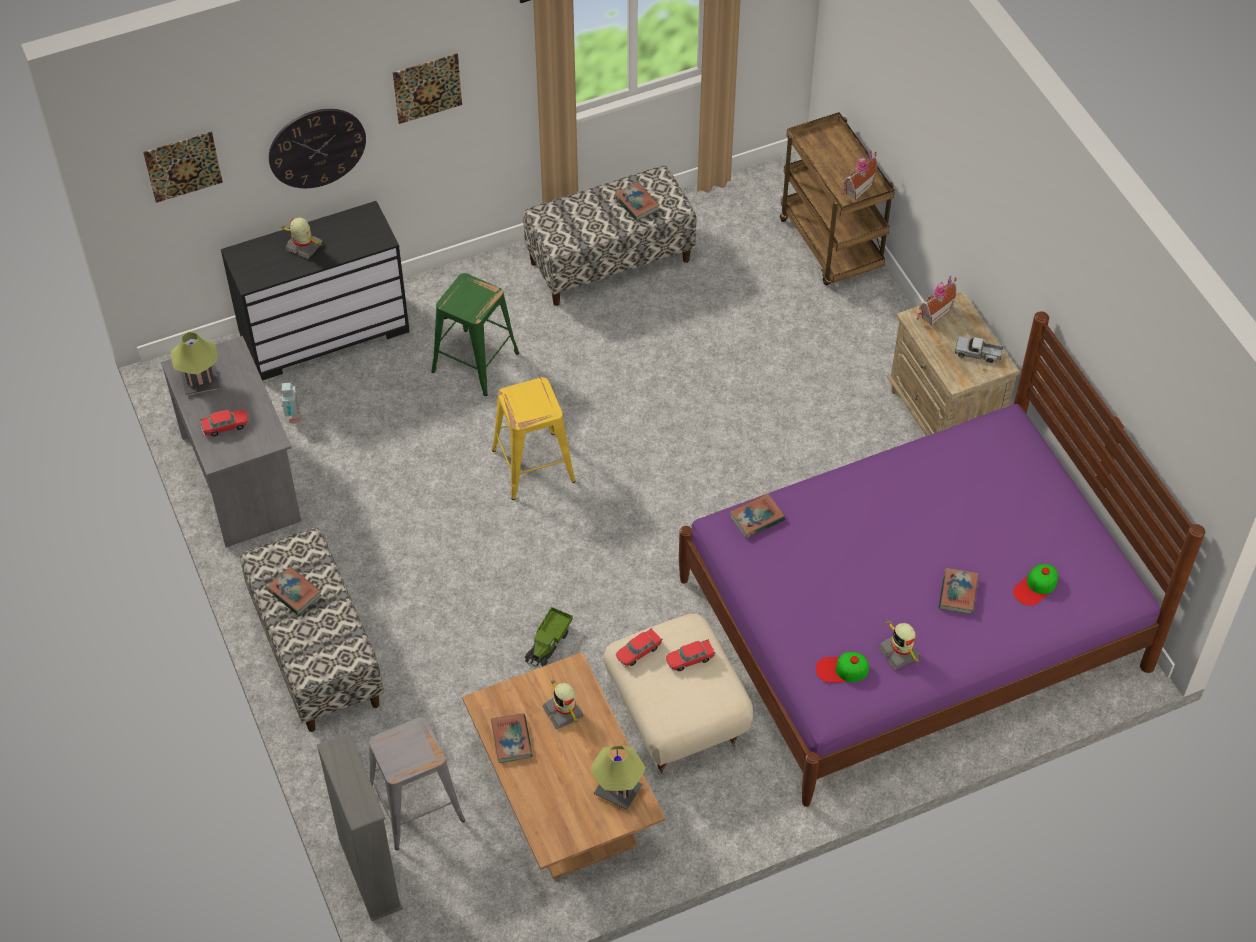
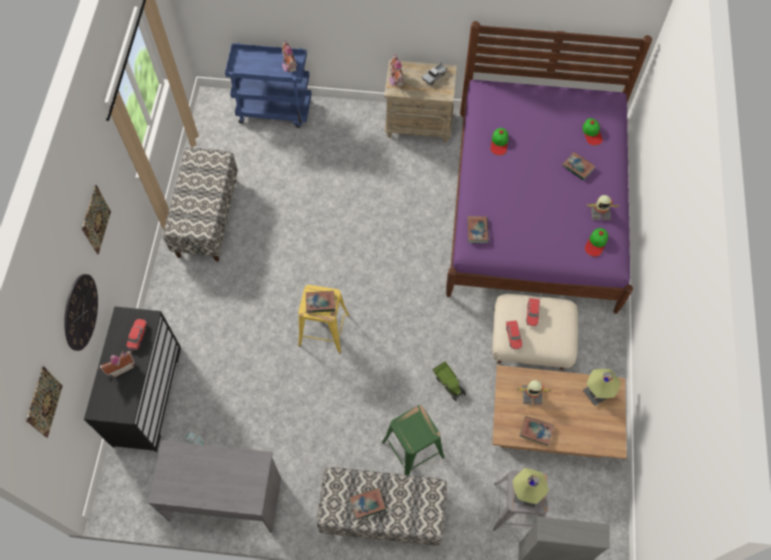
camera: 60 degrees left, 10 degrees up
table lamp [171,332,220,395] -> table lamp moved to [512,468,549,508]
toy car [200,410,248,436] -> toy car moved to [126,319,147,350]
toy robot [281,217,323,259] -> toy house [98,351,135,377]
green stool [431,273,519,396] -> green stool moved to [382,405,445,475]
book [614,182,660,221] -> book moved to [306,291,335,313]
brown cart [780,112,895,285] -> blue cart [225,43,312,128]
none -> cap [490,128,508,155]

